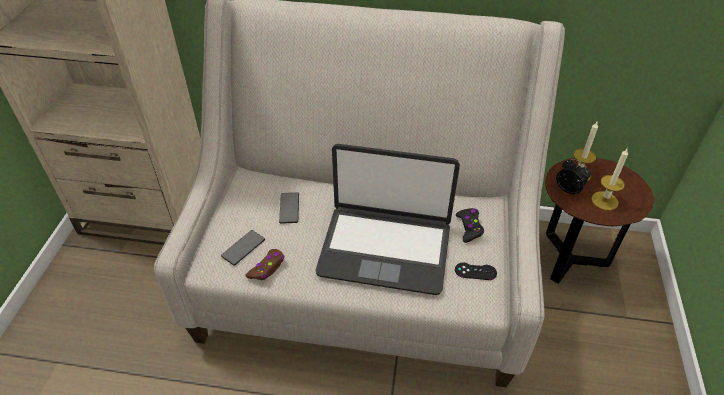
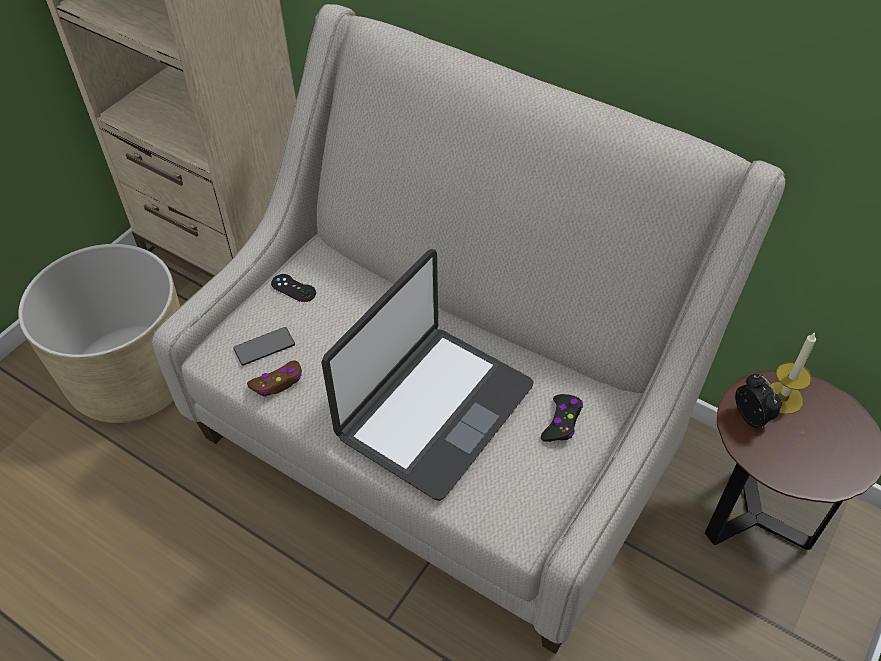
camera: 25 degrees right, 5 degrees up
phone [279,193,299,224] -> none
laptop [316,144,460,295] -> laptop turned 90 degrees counterclockwise [321,249,534,501]
black game controller [455,263,497,280] -> black game controller moved to [271,274,316,302]
candle [591,148,628,210] -> none
none -> beige planter [18,244,180,423]

